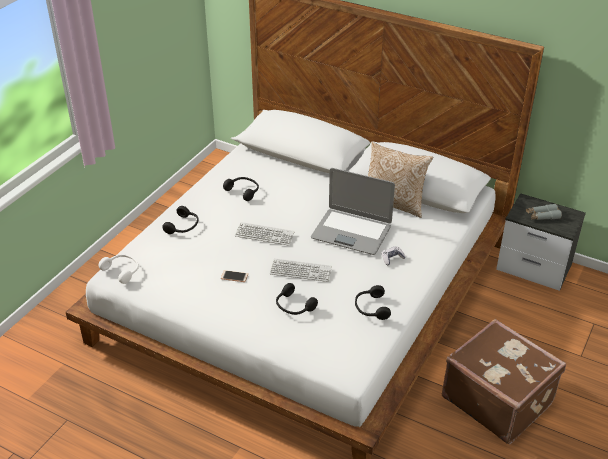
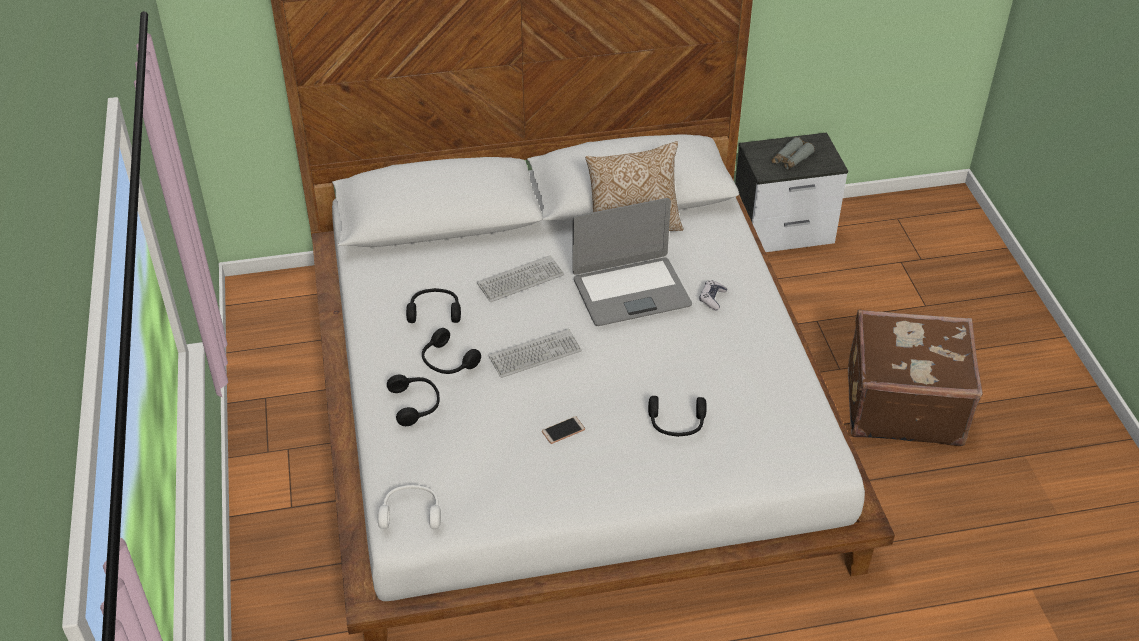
camera: 40 degrees left, 5 degrees up
keyboard [270,258,332,282] -> keyboard moved to [477,255,564,302]
black headphones [355,285,391,320] -> black headphones moved to [422,328,481,374]

